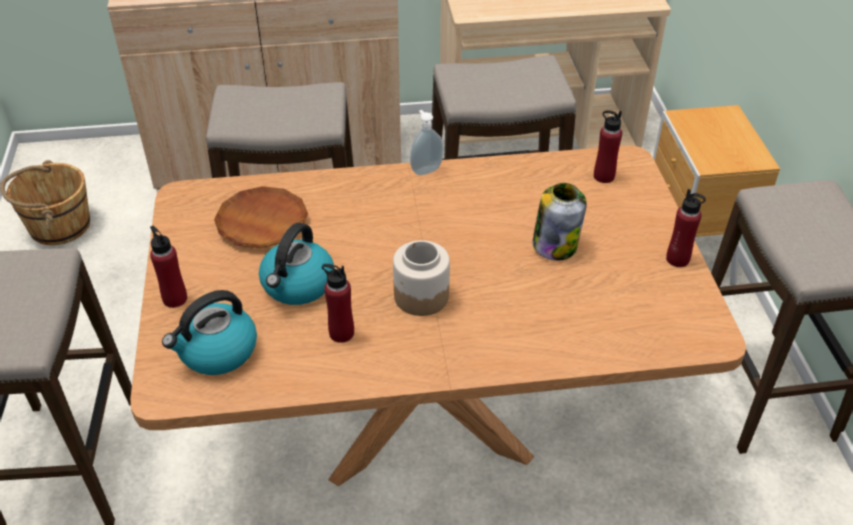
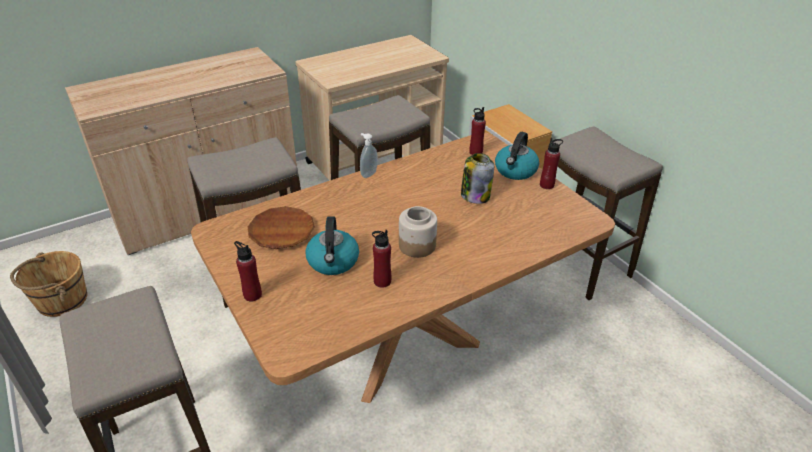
camera: 25 degrees left, 5 degrees down
kettle [162,290,257,375] -> kettle moved to [495,132,539,180]

